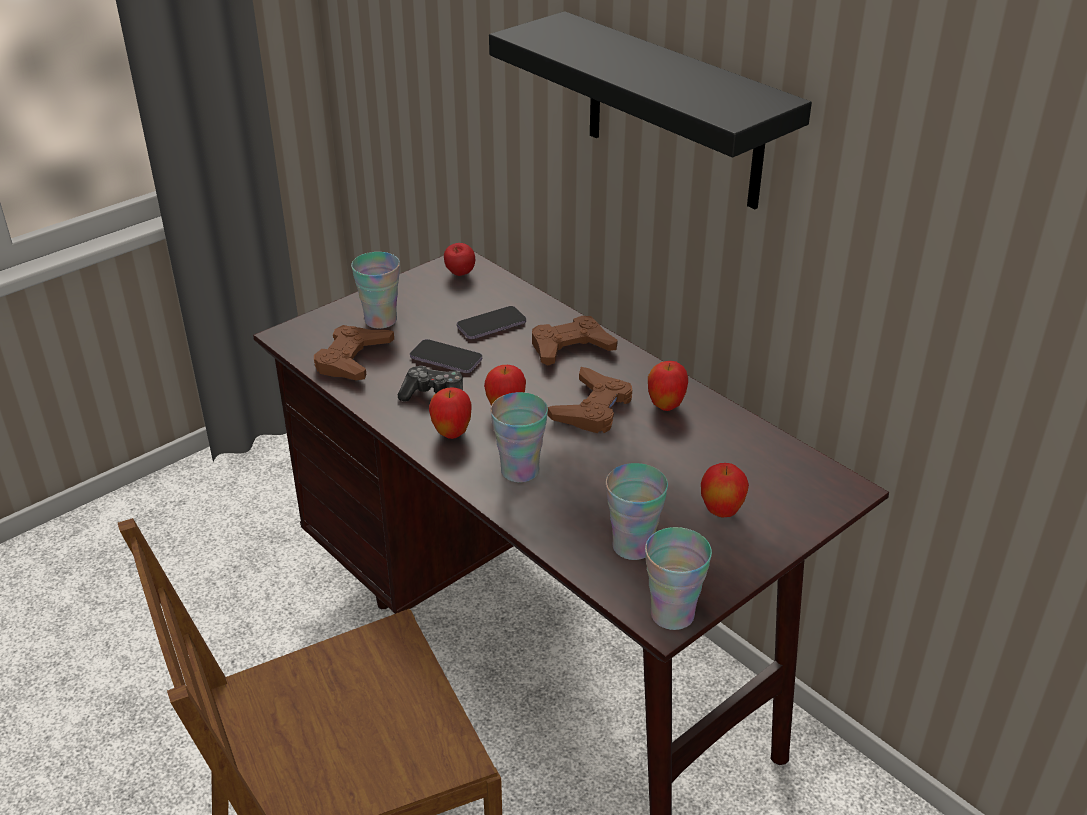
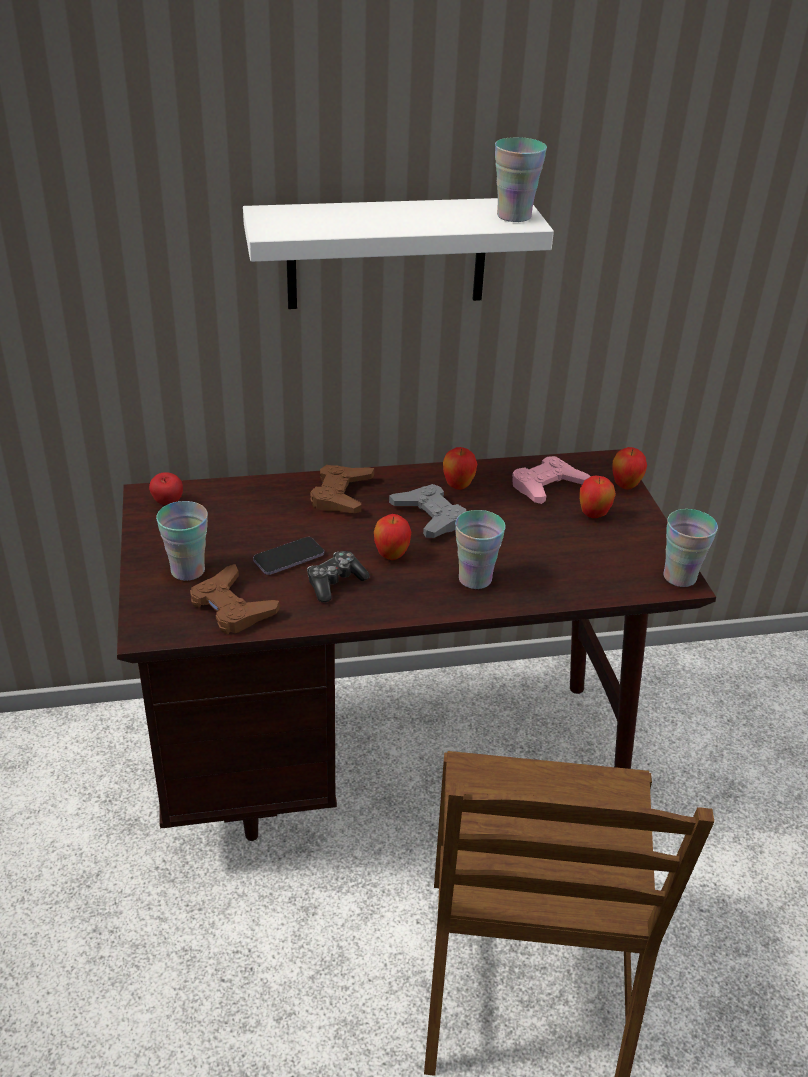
camera: 60 degrees left, 0 degrees up
apple [429,387,472,439] -> apple moved to [612,447,647,490]
phone [457,306,526,339] -> none
black shelf [489,11,812,209] -> white shelf [243,198,554,309]
brown game controller [548,367,632,433] -> grey game controller [389,484,467,538]
cup [606,463,668,560] -> cup moved to [495,137,547,222]
none -> pink game controller [512,456,591,504]

